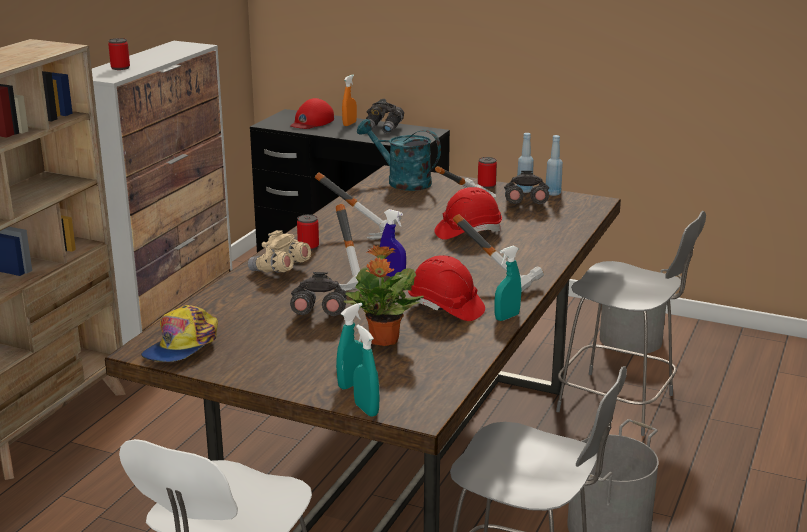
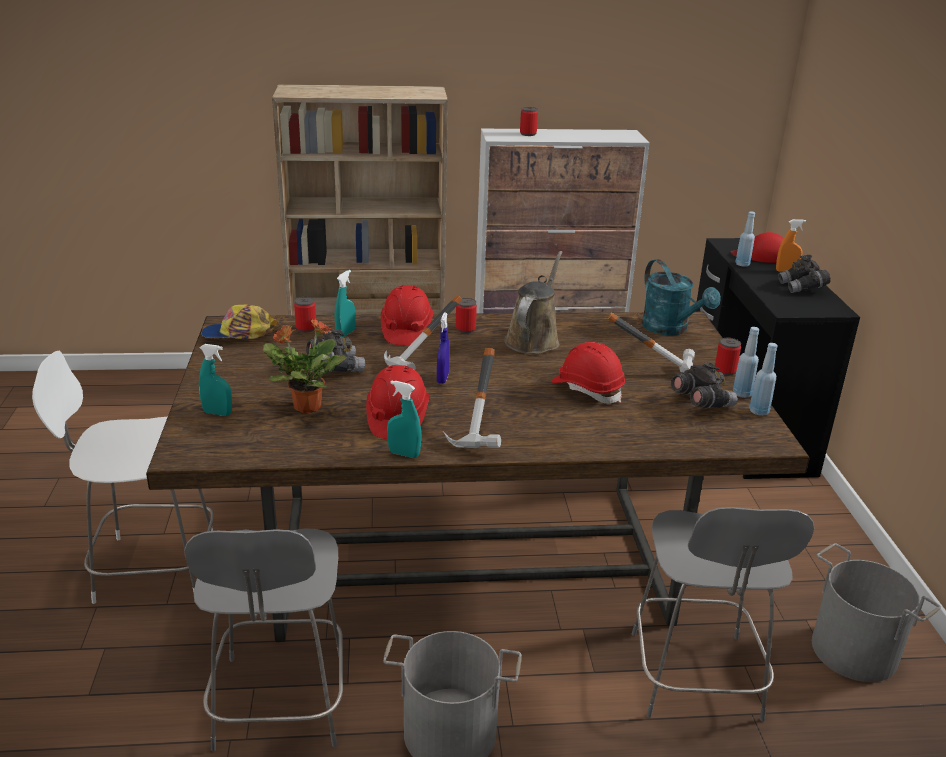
camera: 60 degrees right, 5 degrees up
beige binoculars [248,230,311,273] -> red hard hat [381,285,433,346]
hammer [315,172,401,240] -> brown watering can [504,251,563,354]
turquoise spray bottle [353,324,380,417] -> turquoise spray bottle moved to [335,270,356,337]
turquoise watering can [357,119,441,191] -> turquoise watering can turned 150 degrees clockwise [641,259,721,335]
none -> can [294,297,316,333]
none -> blue bottle [736,211,755,267]

